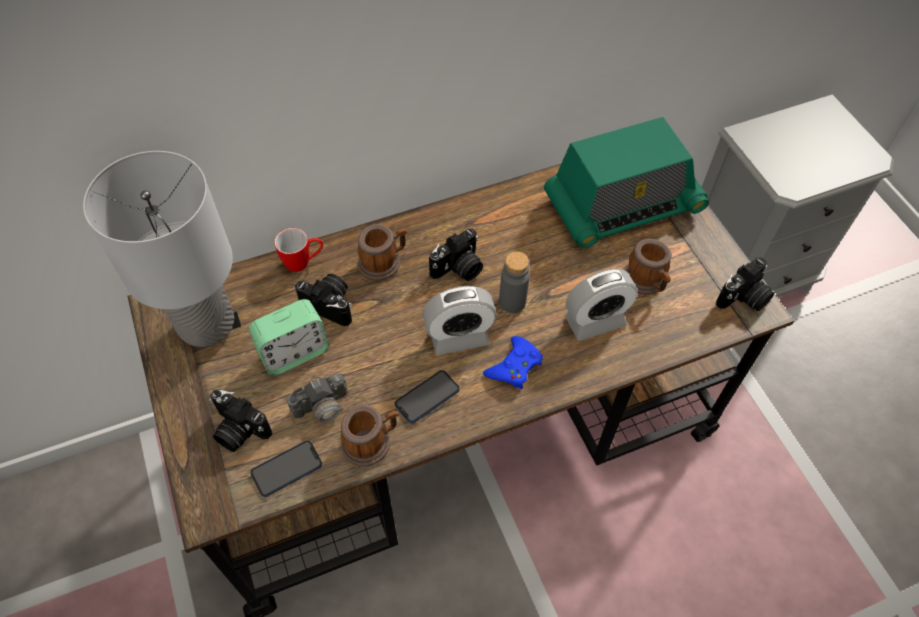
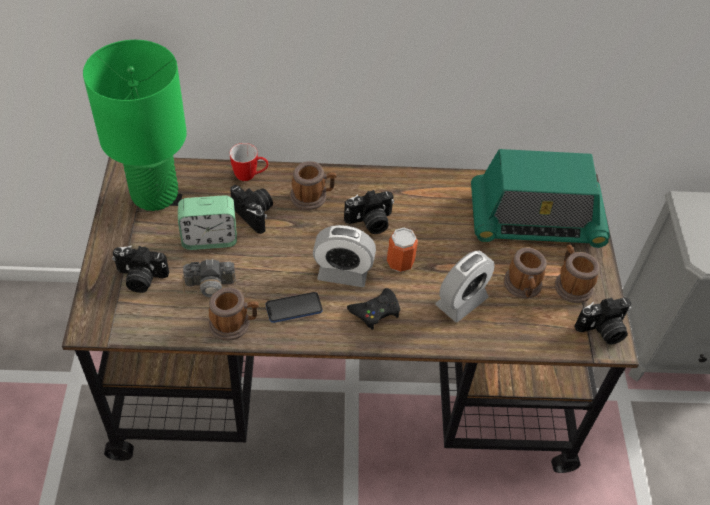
camera: 20 degrees right, 5 degrees down
grey table lamp [83,151,235,347] -> green table lamp [83,40,187,211]
camera [209,389,273,452] -> camera turned 45 degrees counterclockwise [112,246,169,293]
phone [251,440,322,497] -> none
blue game controller [483,336,543,389] -> black game controller [347,288,400,330]
grey bottle [499,251,530,313] -> can [387,227,418,272]
alarm clock [565,269,638,341] -> alarm clock turned 45 degrees counterclockwise [436,251,494,322]
none -> mug [555,245,599,303]

